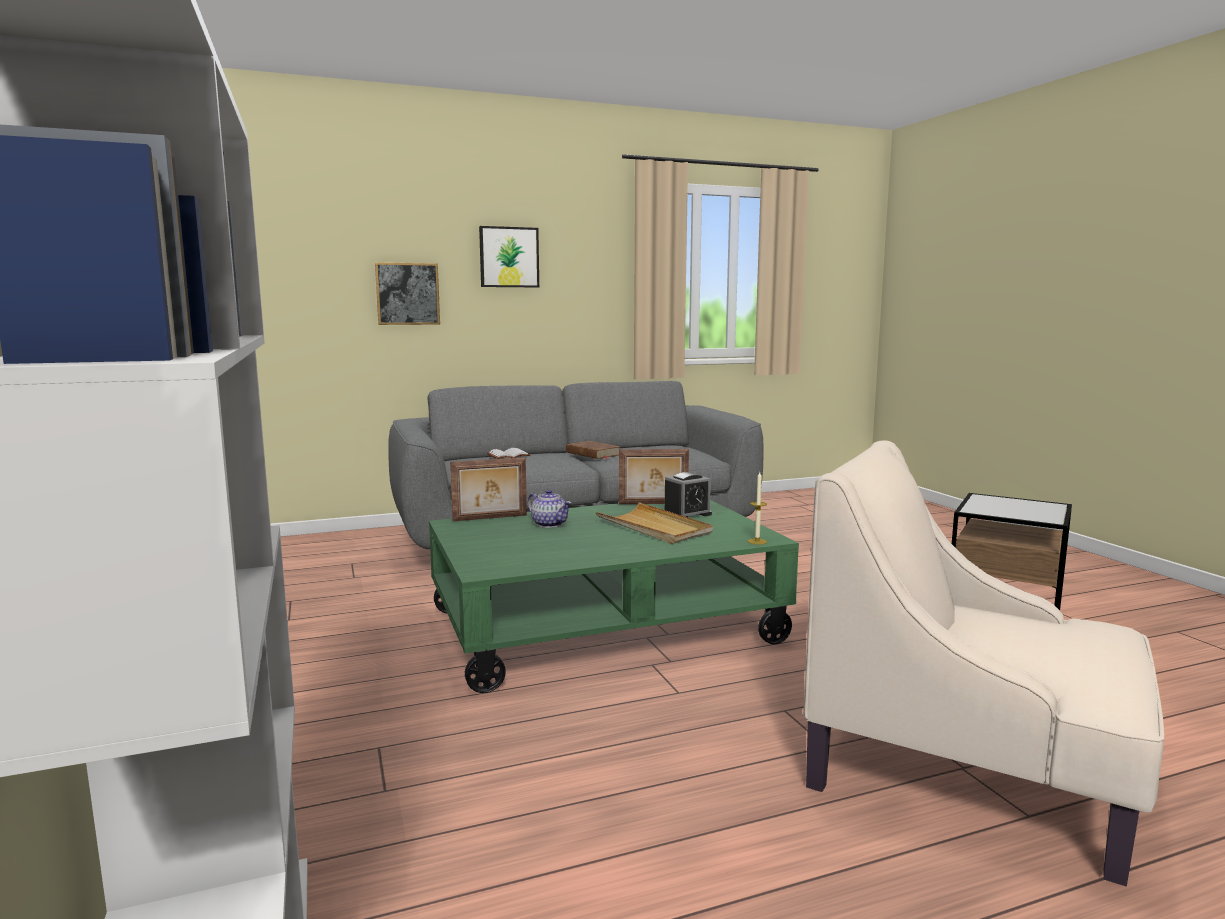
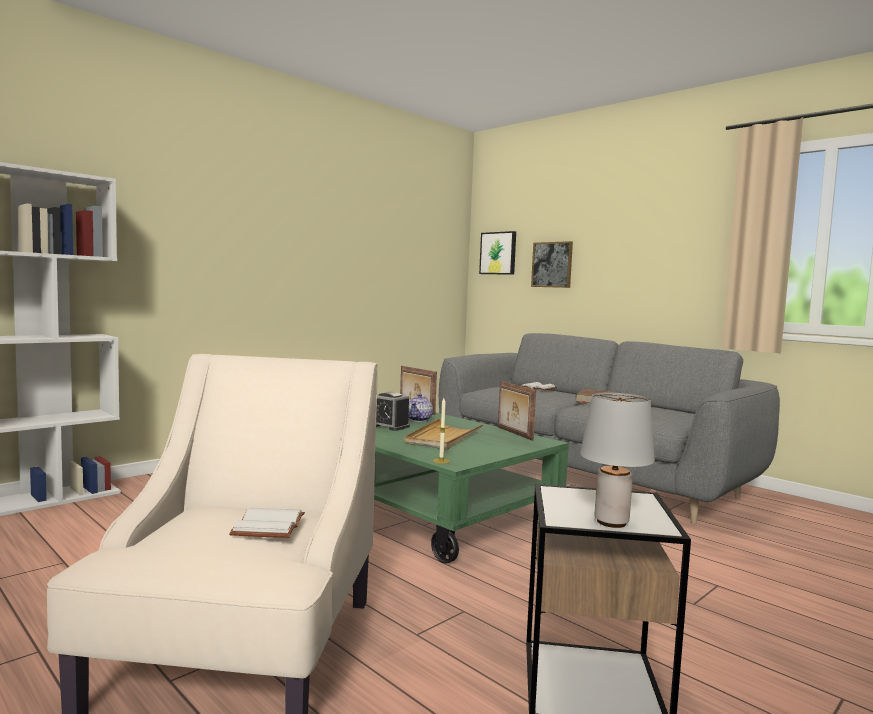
camera: 65 degrees right, 5 degrees down
picture [479,226,539,287] -> picture moved to [479,231,516,275]
alarm clock [665,472,712,517] -> alarm clock moved to [376,392,410,431]
none -> white book [229,508,305,538]
none -> grey table lamp [580,393,655,528]

